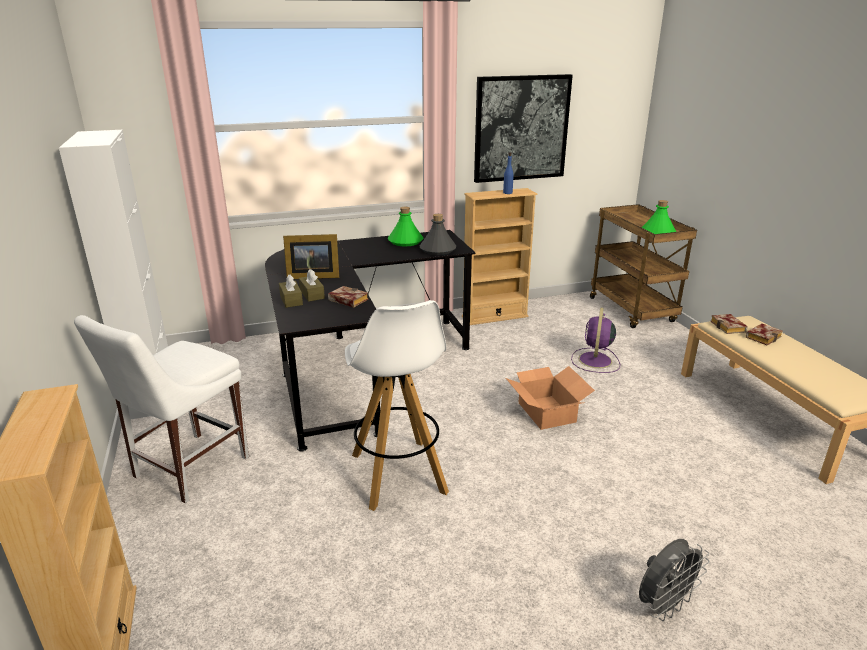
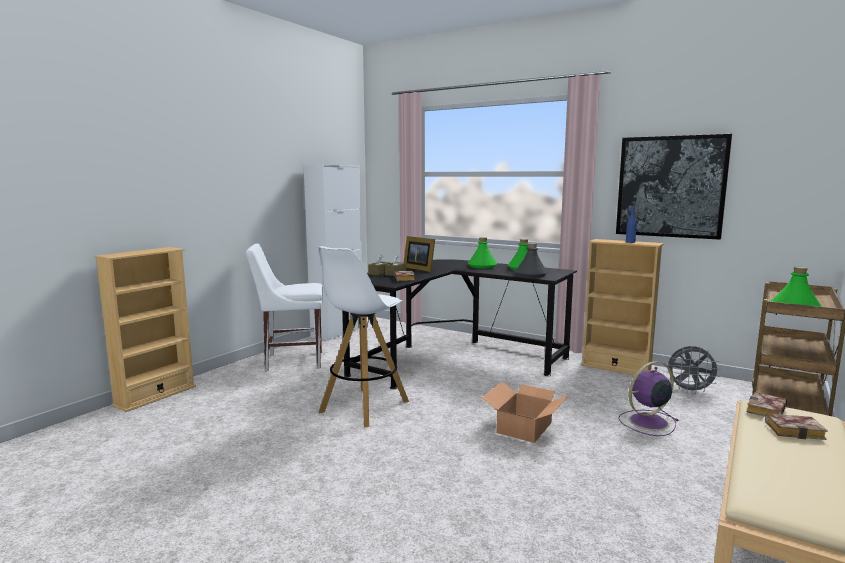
camera: 50 degrees right, 15 degrees down
grey fan [639,539,709,621] -> grey fan moved to [666,346,721,394]
none -> green bottle [468,237,497,269]

